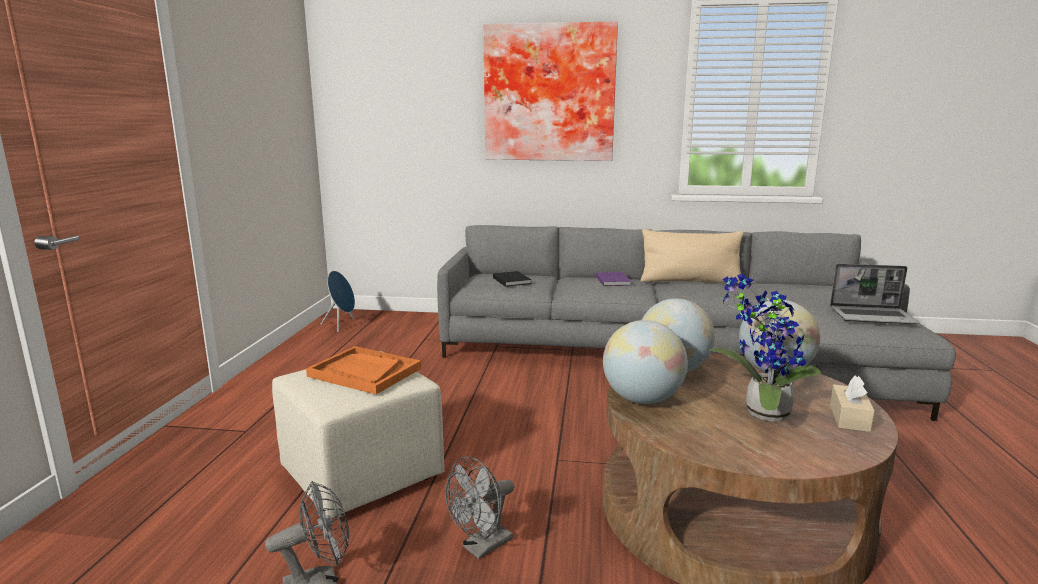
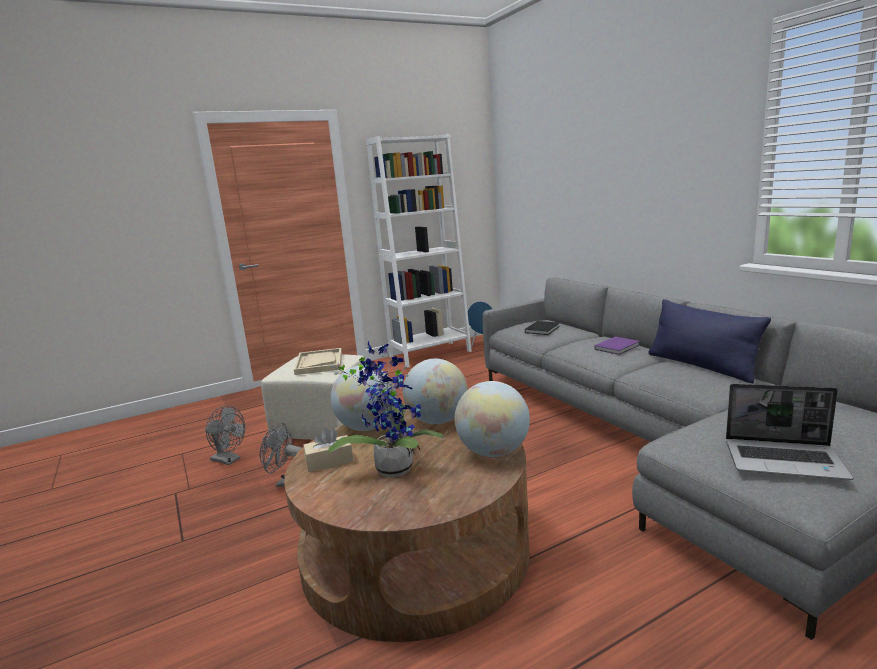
camera: 55 degrees right, 0 degrees up
orange tray [306,346,421,394] -> beige tray [294,348,342,375]
picture [483,21,618,161] -> none
beige pillow [641,229,744,284] -> blue pillow [649,299,771,383]
laptop [830,264,920,324] -> laptop turned 45 degrees counterclockwise [726,384,853,480]
beige tissue box [830,376,875,432] -> beige tissue box moved to [303,428,354,472]
none -> white bookcase [366,134,472,368]

